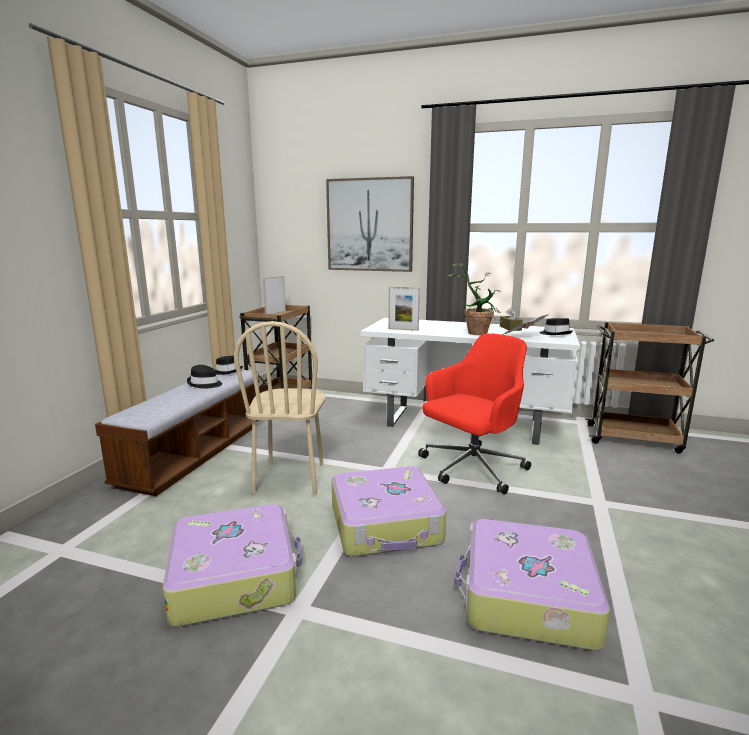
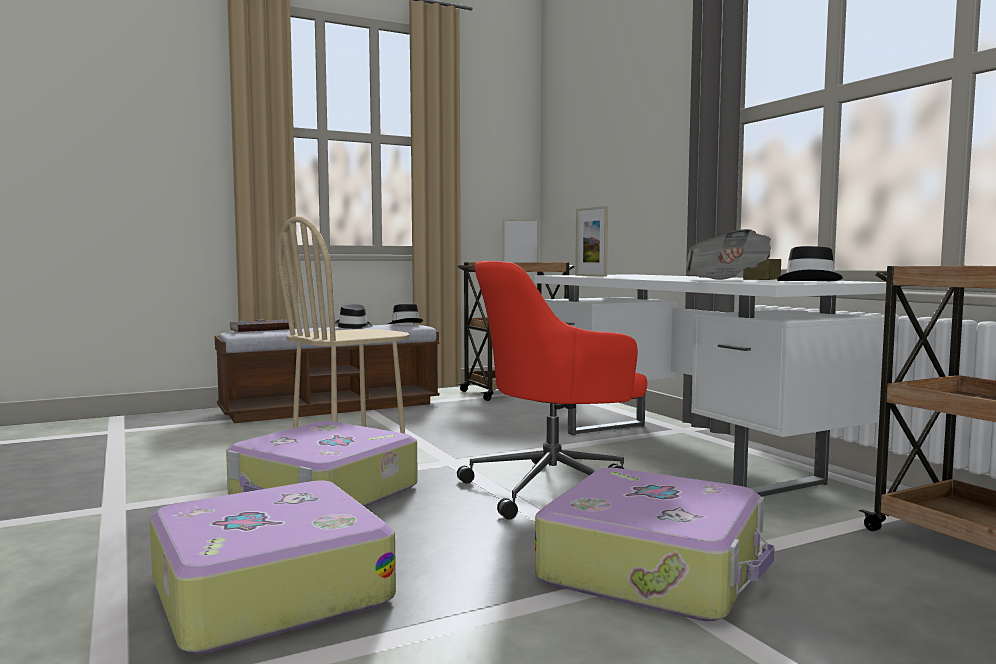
camera: 45 degrees right, 10 degrees down
suitcase [163,504,302,627] -> suitcase moved to [535,468,775,621]
picture [326,176,414,272] -> none
red office chair [418,333,531,495] -> red office chair turned 150 degrees clockwise [457,261,647,520]
potted plant [447,263,501,335] -> none
none -> book [228,319,295,332]

